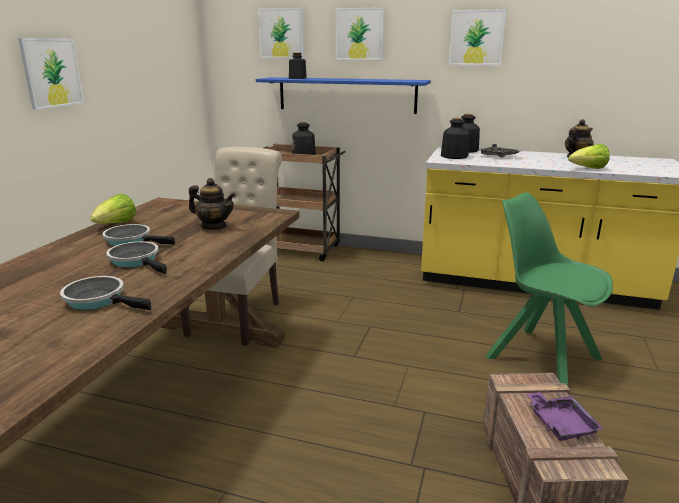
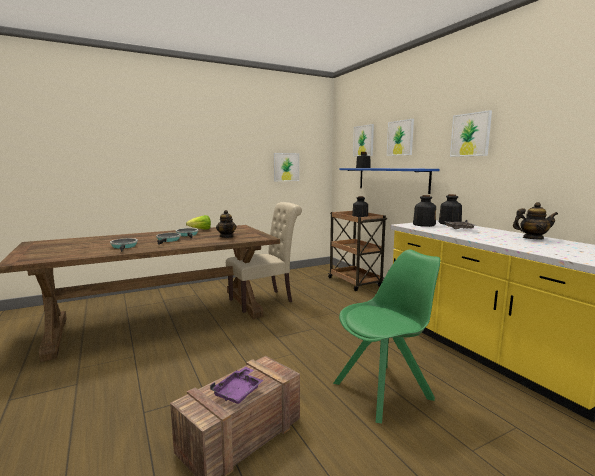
camera: 45 degrees right, 10 degrees down
picture [18,38,84,110] -> picture moved to [274,153,299,181]
green chair [486,193,613,386] -> green chair turned 60 degrees clockwise [333,250,440,423]
lettuce [568,144,610,169] -> none

